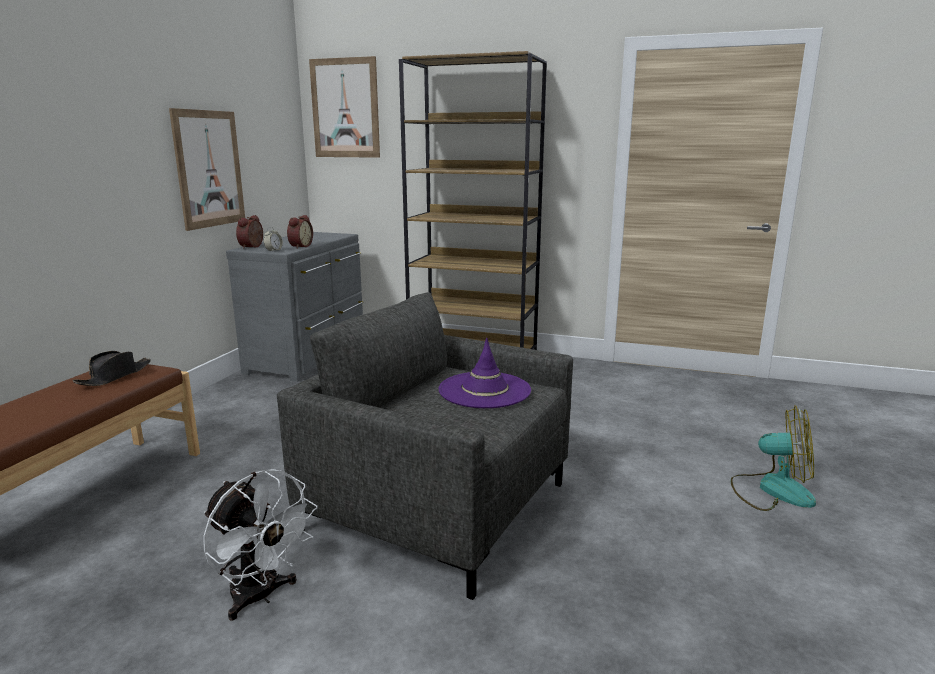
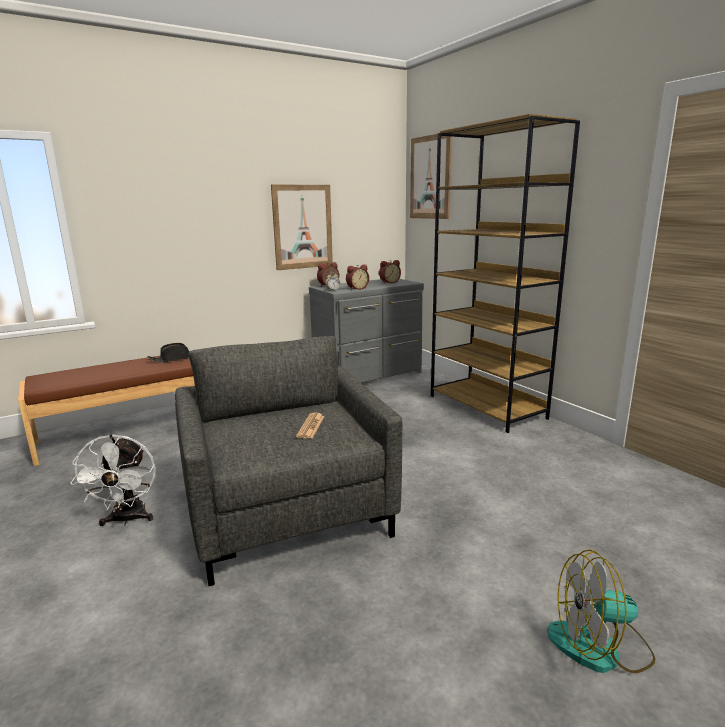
camera: 40 degrees right, 0 degrees up
purple hat [439,338,531,408] -> newspaper [296,413,325,439]
fan [731,405,816,511] -> fan turned 120 degrees clockwise [547,550,655,673]
none -> alarm clock [379,260,401,284]

